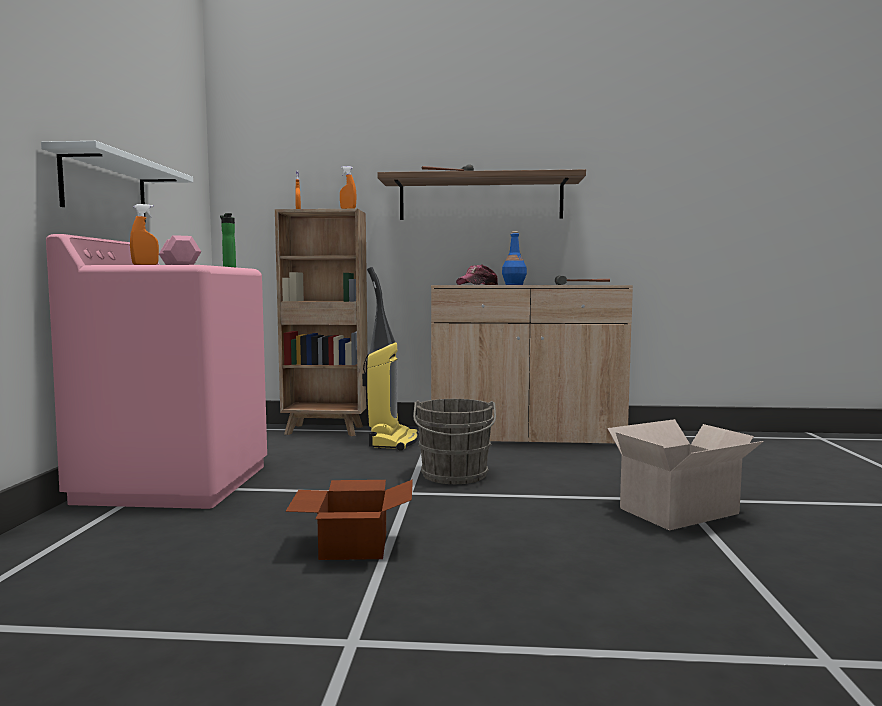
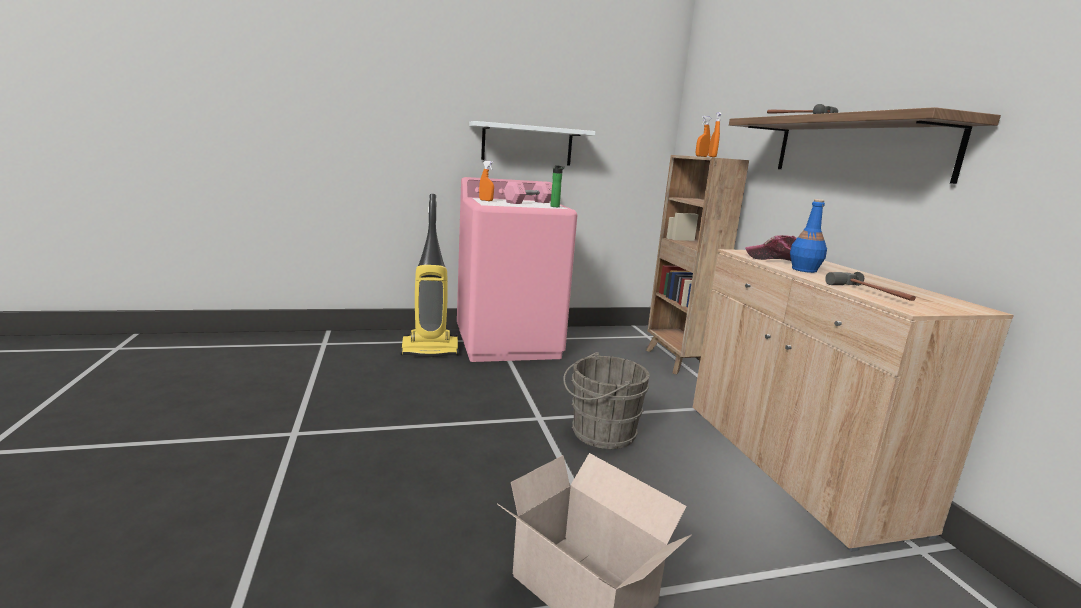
camera: 70 degrees right, 10 degrees up
cardboard box [285,479,413,560] -> none
vacuum cleaner [362,267,418,451] -> vacuum cleaner moved to [400,194,459,357]

